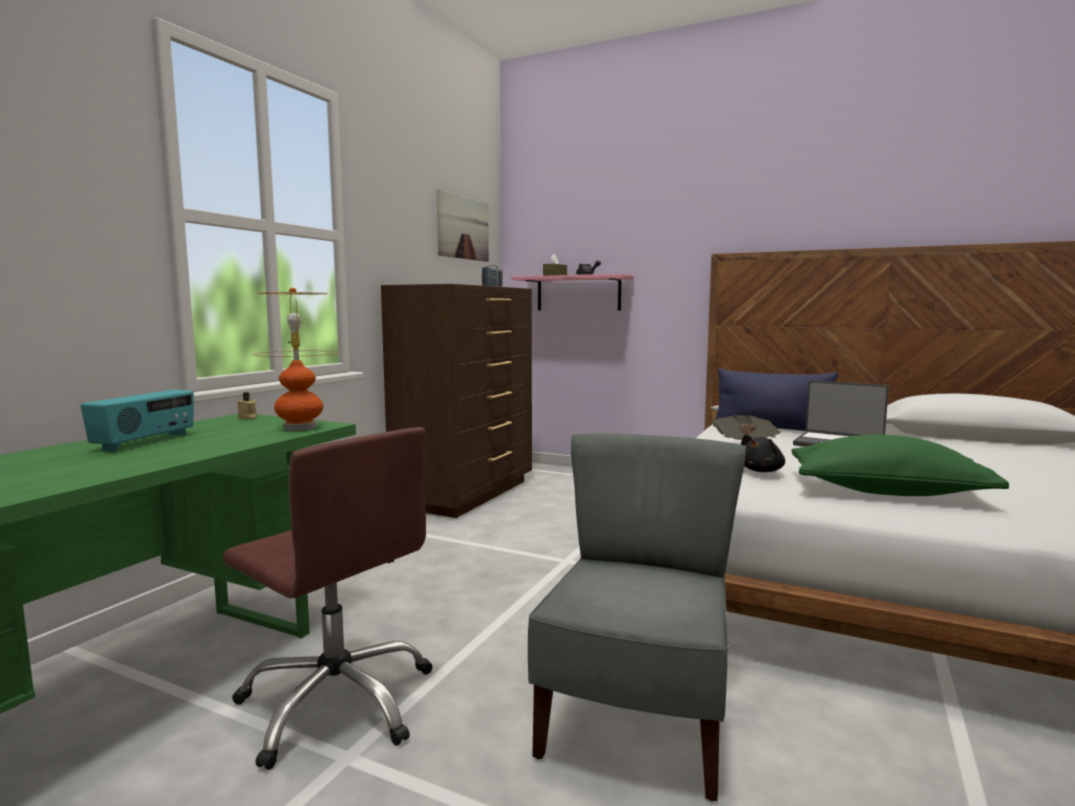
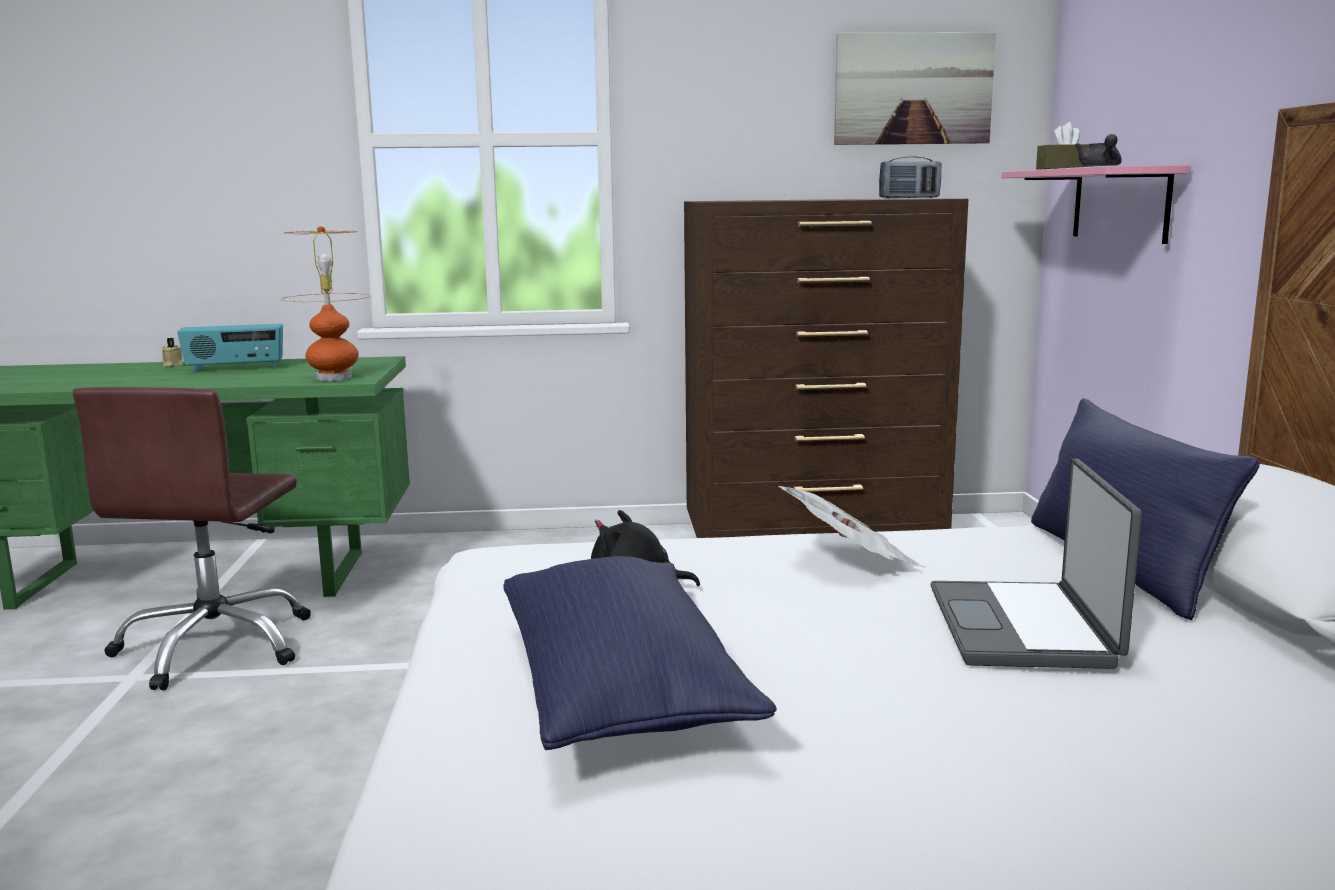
camera: 60 degrees right, 5 degrees up
beige candle [237,392,258,419] -> beige candle moved to [162,338,183,367]
grey chair [528,433,746,801] -> none
green pillow [791,435,1009,496] -> blue pillow [503,556,777,750]

